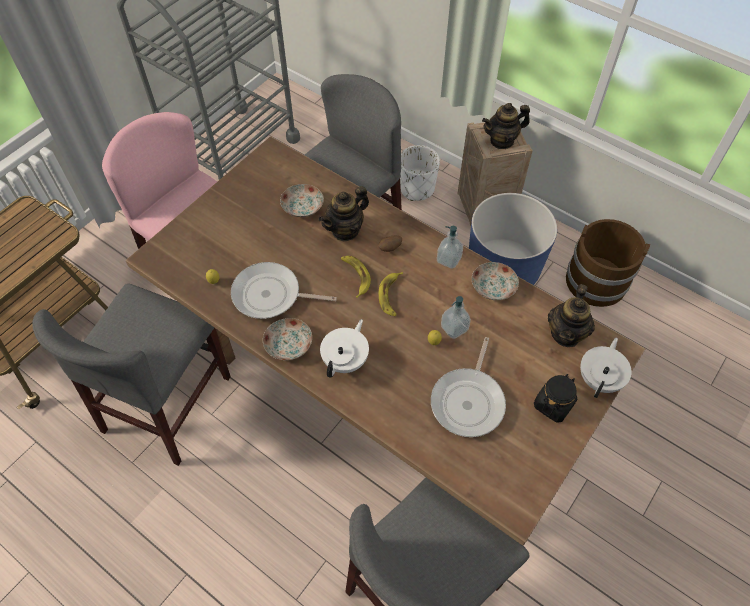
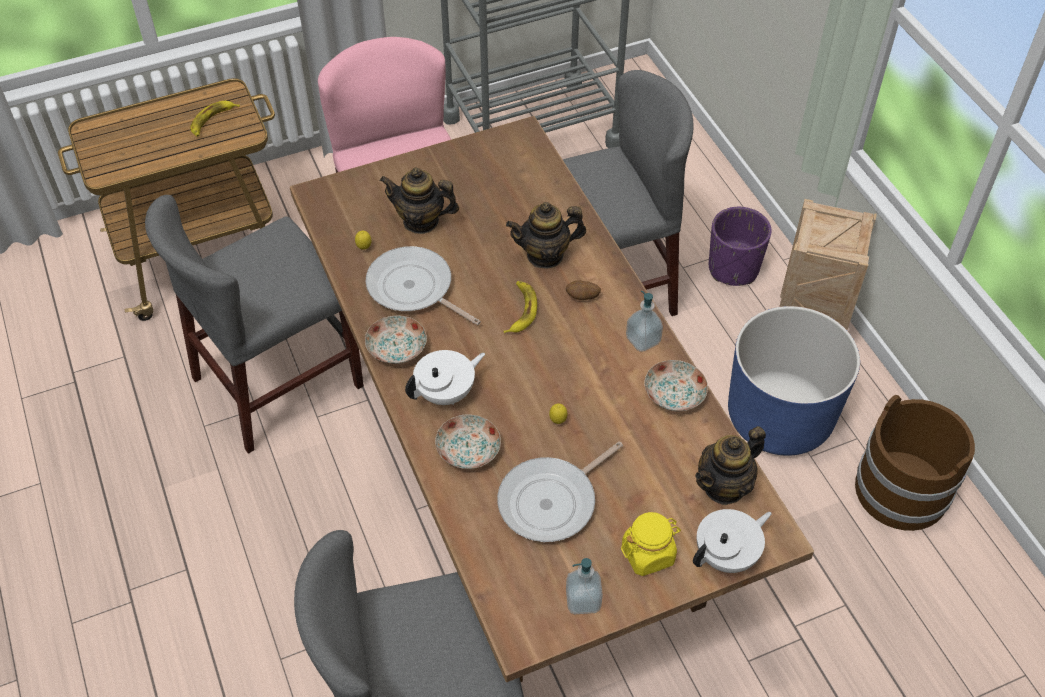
camera: 30 degrees right, 5 degrees down
plate [280,184,324,217] -> plate moved to [435,414,501,469]
banana [379,272,403,316] -> banana moved to [190,101,240,137]
white planter [400,145,440,201] -> purple planter [709,207,772,286]
soap dispenser [441,296,471,339] -> soap dispenser moved to [566,558,603,614]
teapot [482,103,530,149] -> teapot moved to [380,168,459,234]
black jar [534,374,577,423] -> yellow jar [621,512,681,576]

